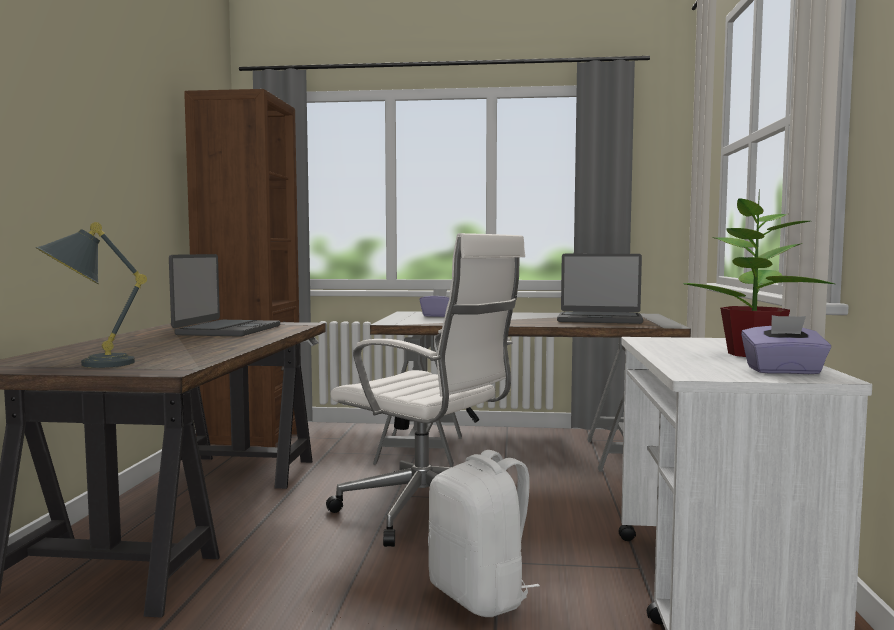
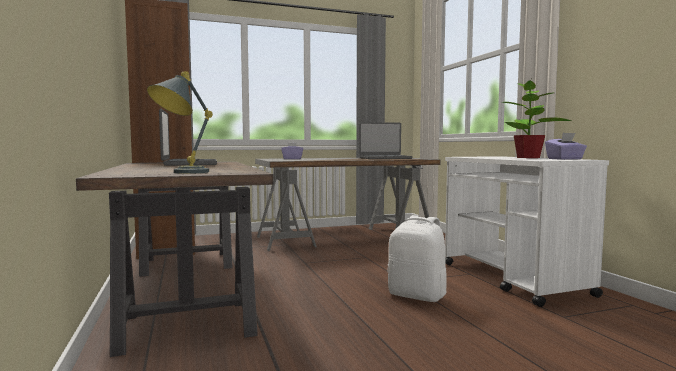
camera: 25 degrees left, 0 degrees up
white office chair [326,233,525,547] -> none

